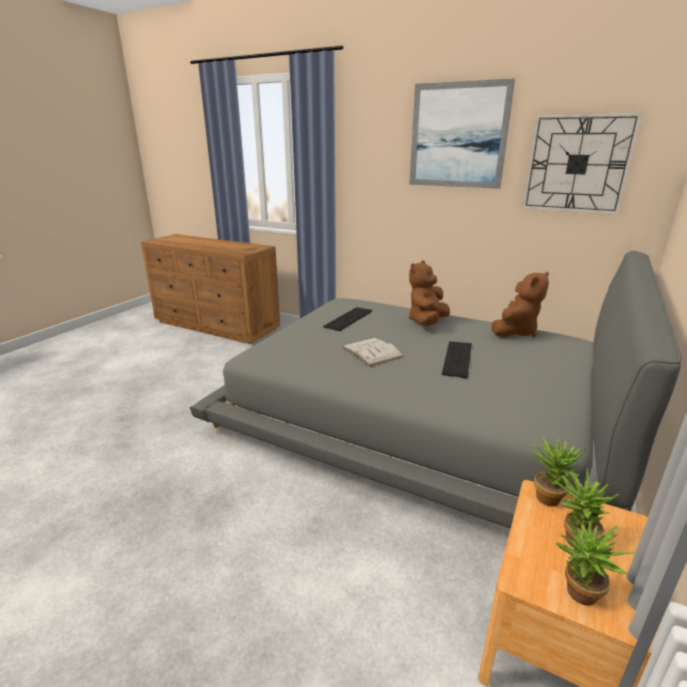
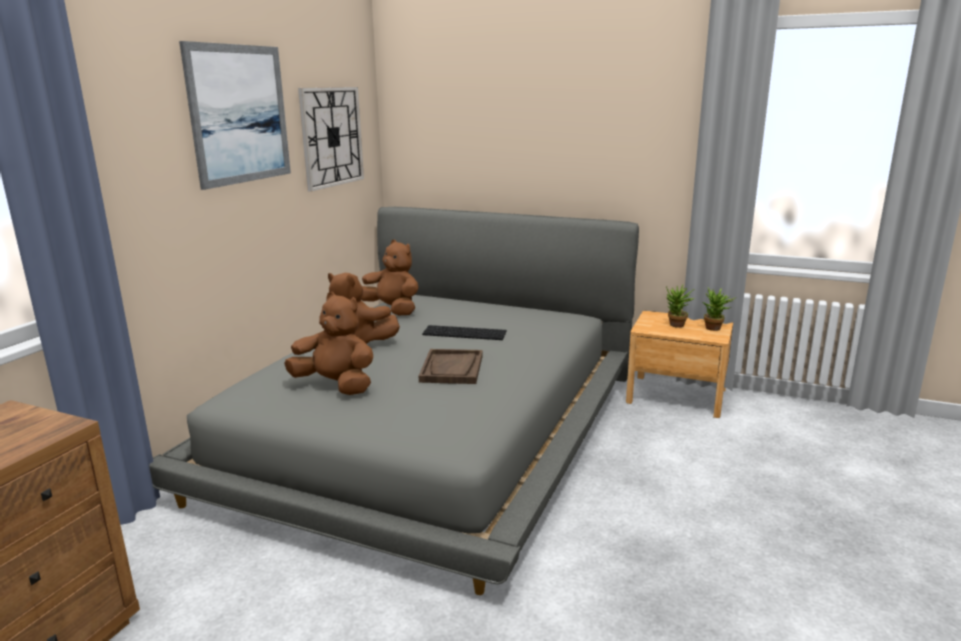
camera: 95 degrees left, 5 degrees down
keyboard [323,307,372,331] -> brown plush toy [284,292,373,395]
white book [342,338,404,366] -> brown tray [419,349,483,384]
potted plant [531,437,586,506] -> none

